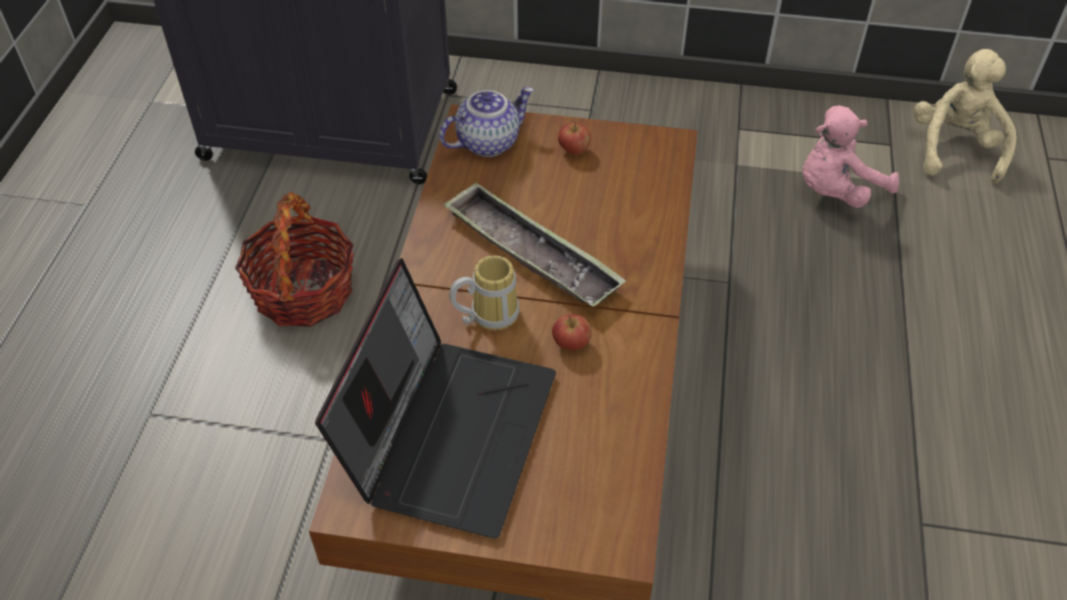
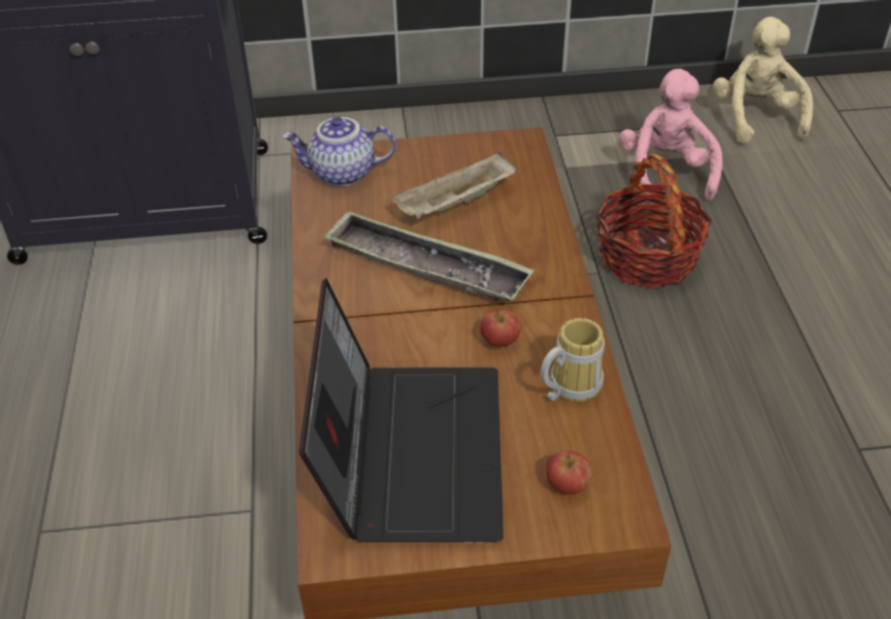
camera: 15 degrees left, 5 degrees down
basket [235,192,354,327] -> basket moved to [596,153,712,289]
teapot [439,87,534,157] -> teapot turned 135 degrees counterclockwise [282,117,396,186]
mug [449,255,520,330] -> mug moved to [540,318,605,402]
apple [558,122,591,155] -> apple moved to [546,450,592,495]
pink plush toy [803,106,899,208] -> pink plush toy turned 135 degrees clockwise [619,69,723,201]
none -> beige tray [392,152,516,219]

